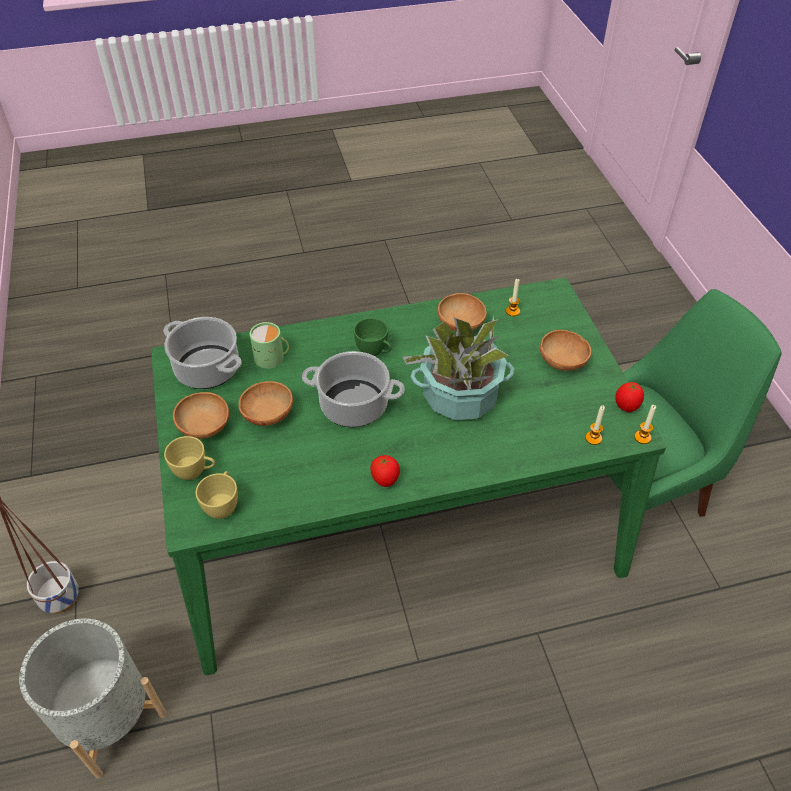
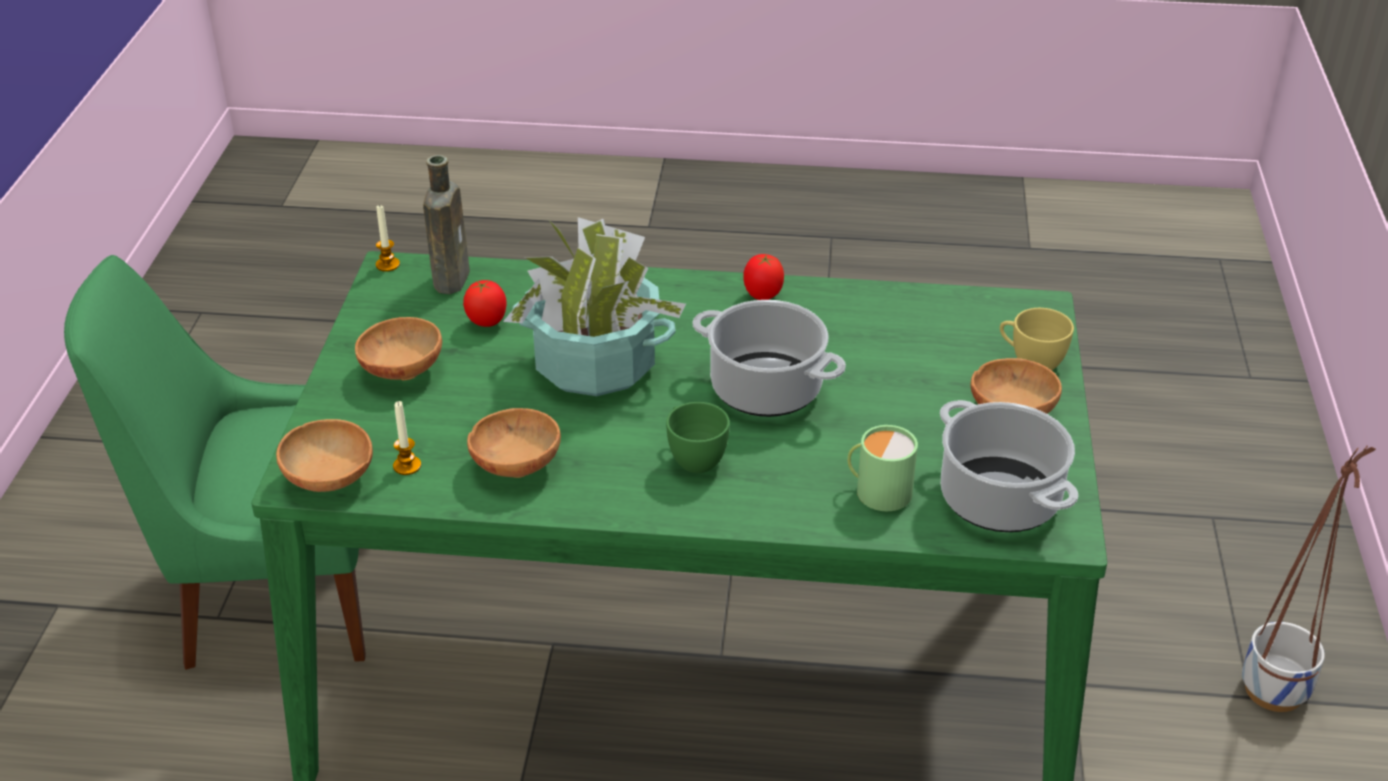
camera: 160 degrees left, 10 degrees down
grey planter [19,618,167,779] -> none
yellow cup [196,471,238,519] -> none
brown bowl [238,381,293,426] -> brown bowl moved to [276,419,373,492]
candle [585,405,605,445] -> brown bottle [423,155,470,294]
tomato [615,382,644,412] -> tomato moved to [463,280,507,327]

